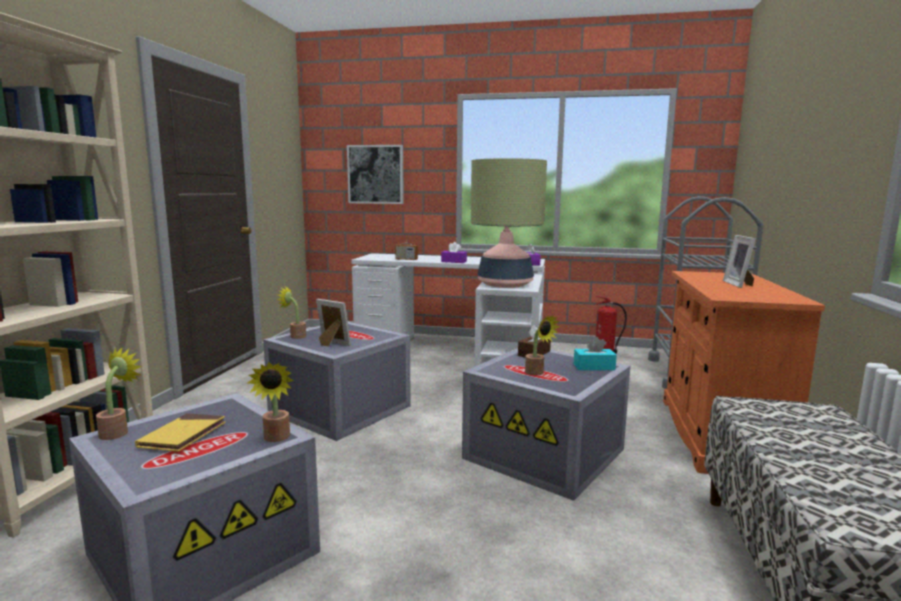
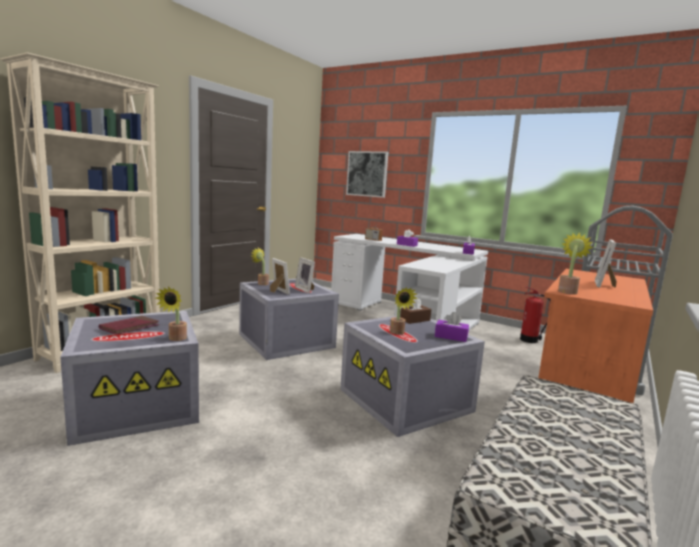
camera: 20 degrees right, 0 degrees up
potted plant [96,346,142,440] -> potted plant moved to [558,232,594,295]
yellow book [135,413,226,452] -> red book [99,316,159,335]
table lamp [471,158,547,288] -> none
turquoise tissue box [574,337,617,370] -> purple tissue box [435,312,469,342]
none -> picture frame [295,257,315,293]

